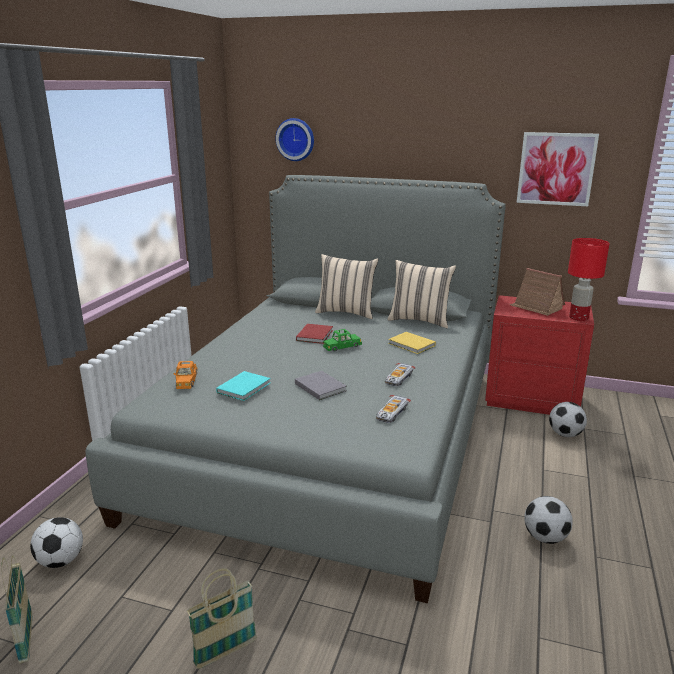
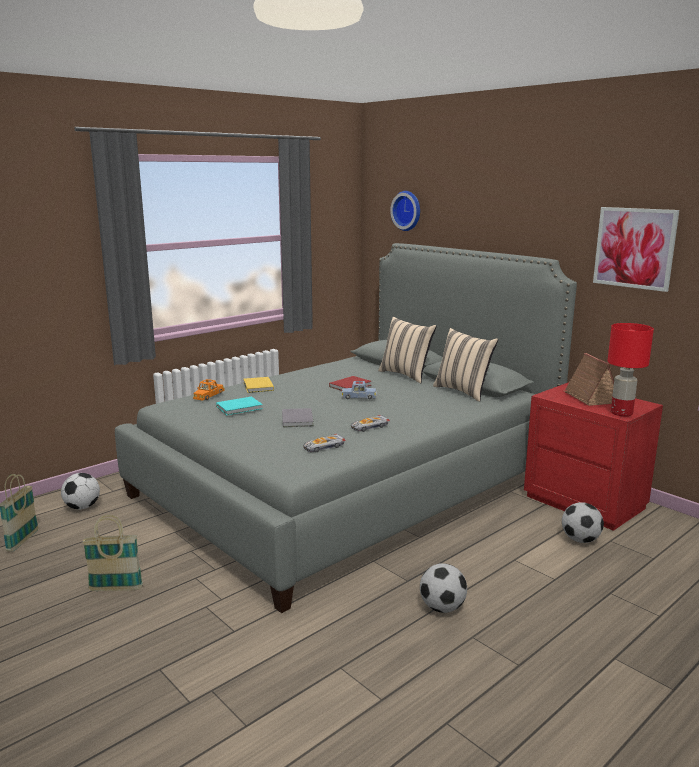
camera: 30 degrees right, 5 degrees down
green toy car [323,329,362,352] -> blue toy car [342,381,377,399]
yellow book [388,332,436,354] -> yellow book moved to [243,377,274,393]

